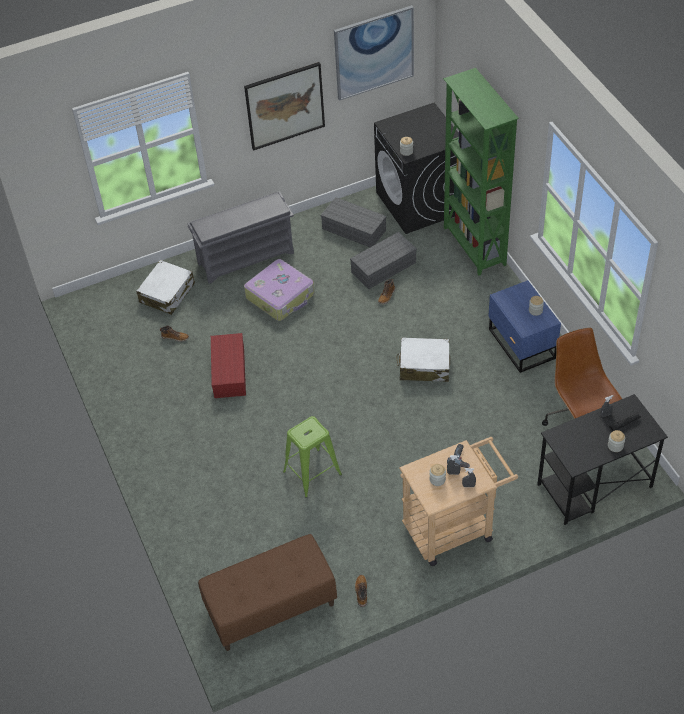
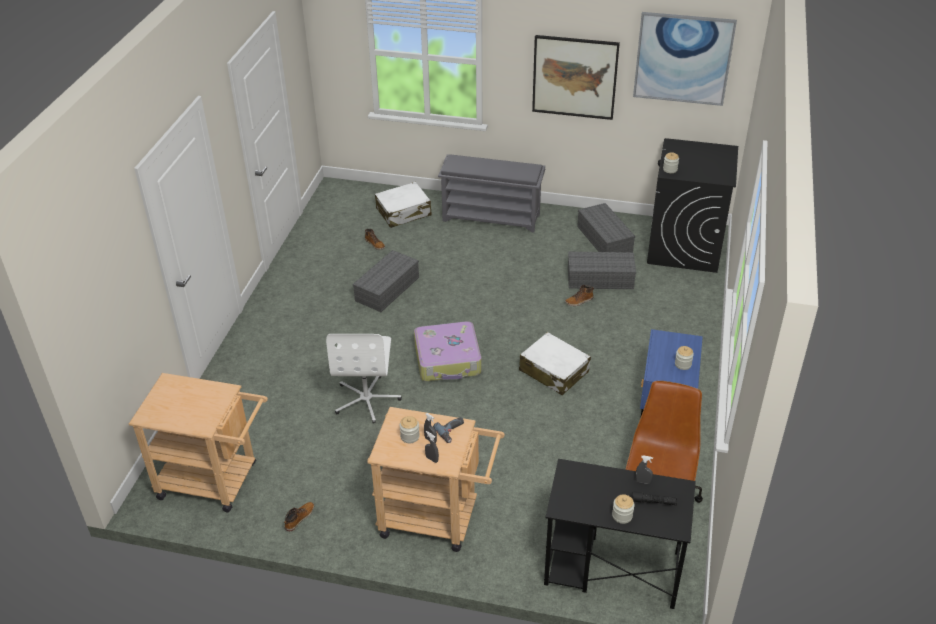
camera: 35 degrees right, 10 degrees down
brown bench [198,534,337,651] -> beige cart [129,373,268,513]
red storage box [211,333,246,398] -> grey storage box [353,250,419,312]
suitcase [244,259,314,321] -> suitcase moved to [414,322,481,381]
green stool [283,416,342,498] -> white office chair [326,334,402,424]
green bookcase [443,68,519,276] -> none

